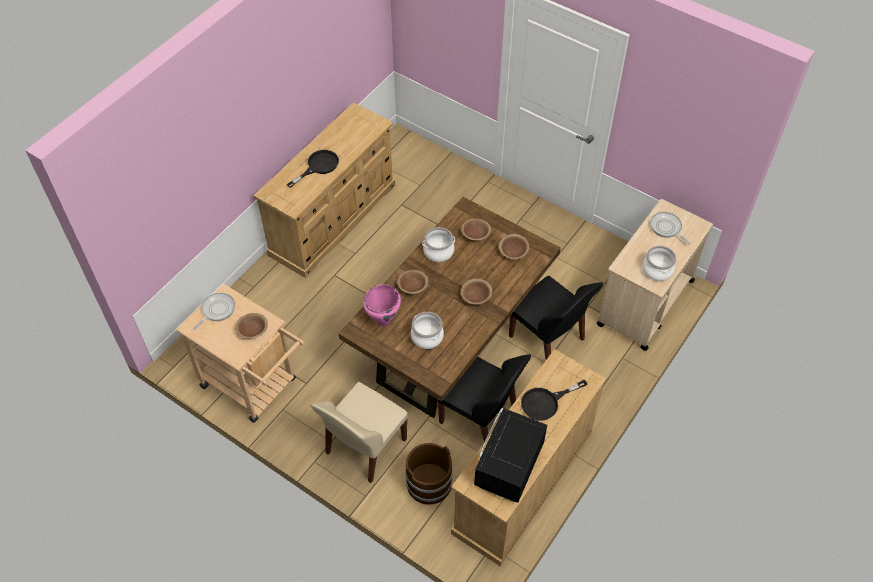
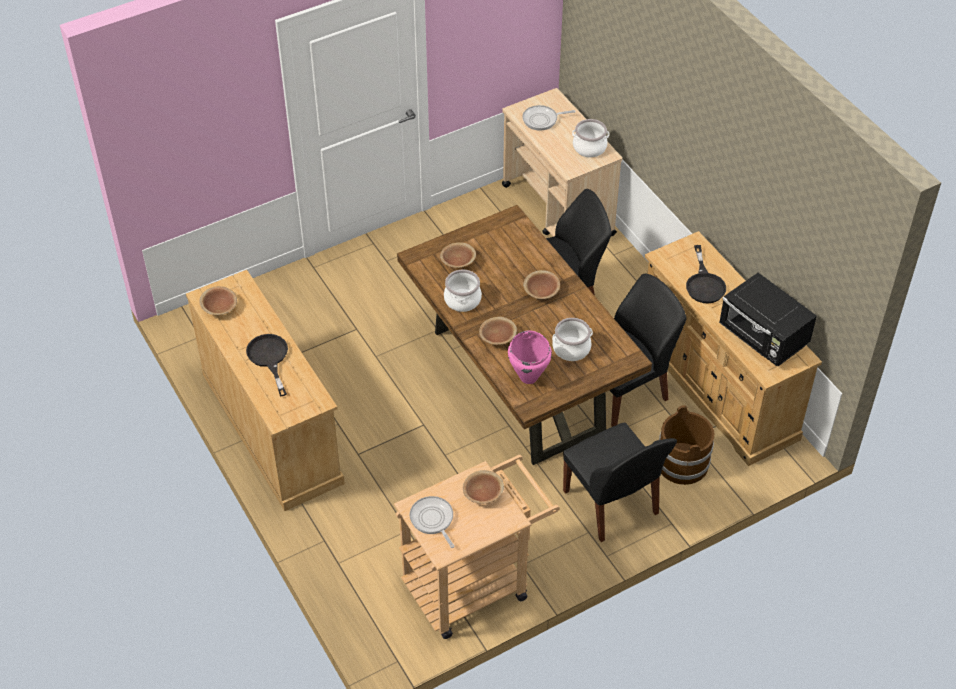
camera: 65 degrees left, 5 degrees down
beige chair [310,382,408,483] -> black chair [563,422,677,542]
brown bowl [499,234,529,259] -> brown bowl moved to [199,286,237,315]

